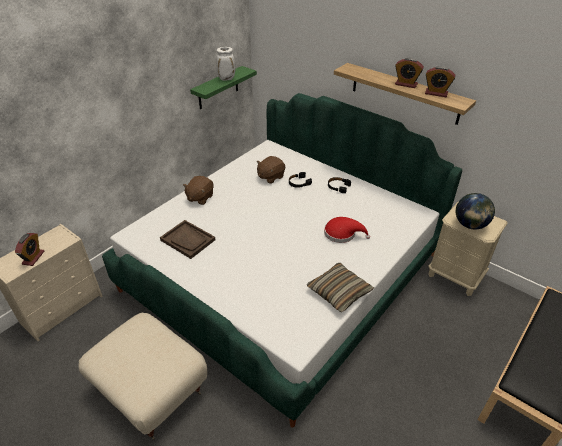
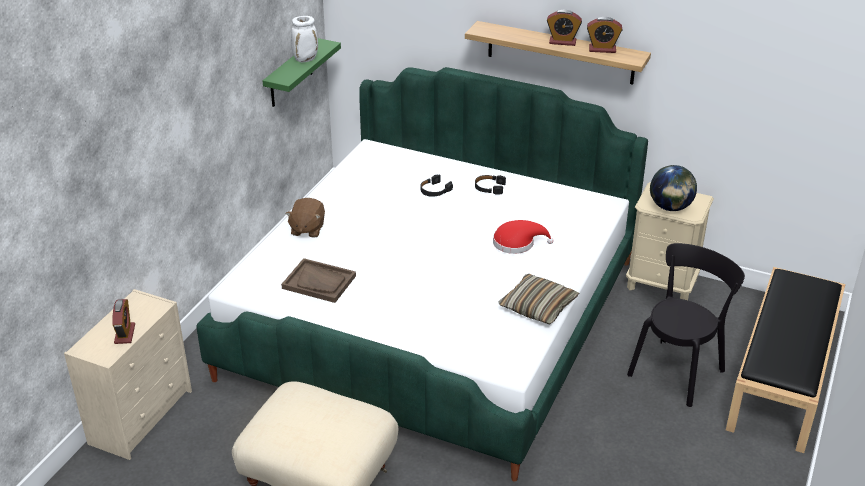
camera: 15 degrees left, 5 degrees down
brown plush toy [257,156,285,184] -> none
none -> black chair [627,243,745,407]

